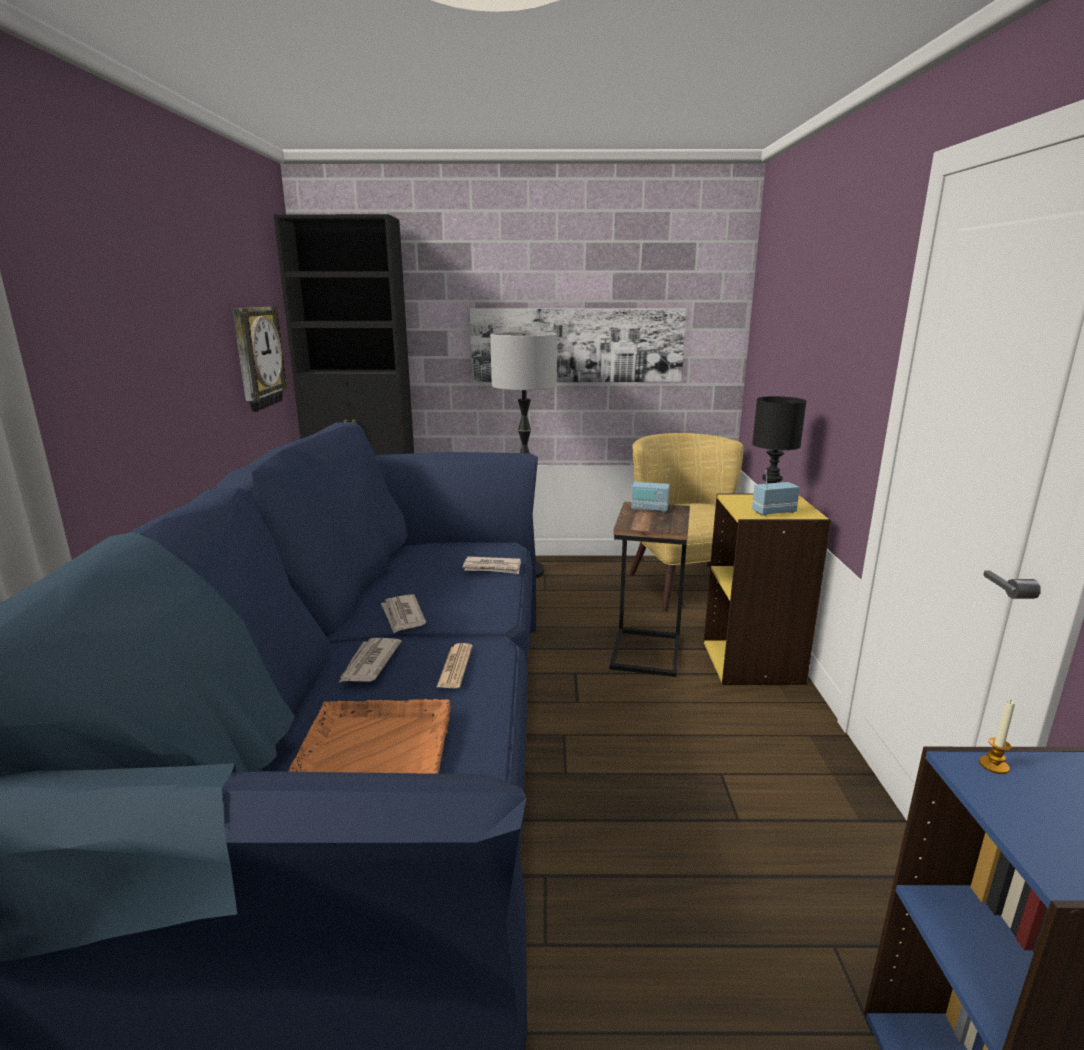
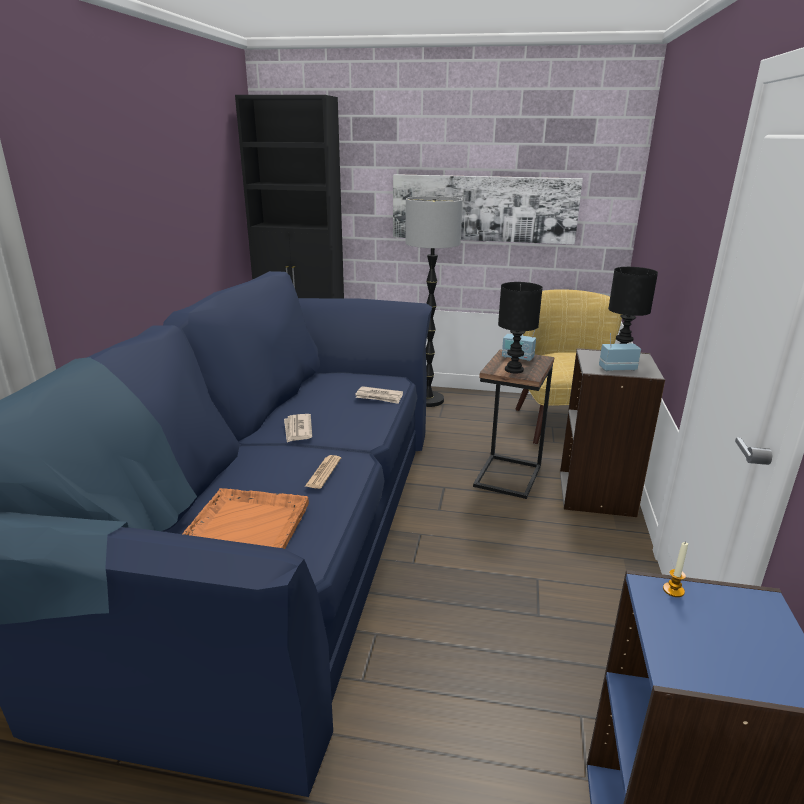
camera: 10 degrees right, 5 degrees up
wall clock [233,306,288,412] -> none
newspaper [339,638,401,682] -> none
yellow bookcase [704,493,831,685] -> grey bookcase [560,348,665,517]
none -> black table lamp [498,282,543,373]

